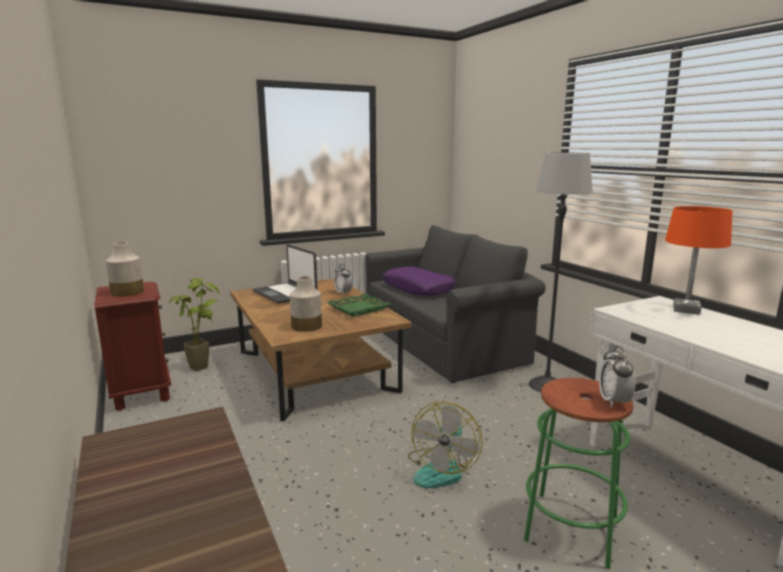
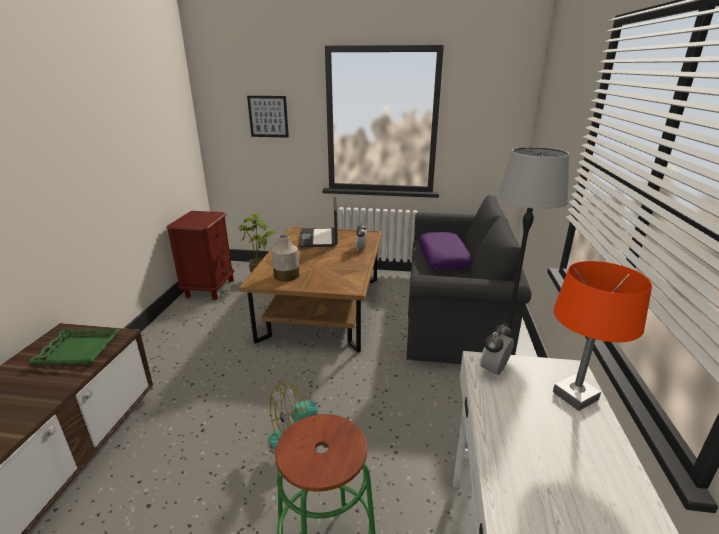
camera: 35 degrees right, 10 degrees up
beige vase [106,242,144,296] -> none
green tray [327,293,390,317] -> green tray moved to [27,328,120,365]
alarm clock [599,346,636,407] -> alarm clock moved to [480,323,514,375]
none -> picture [247,96,289,138]

